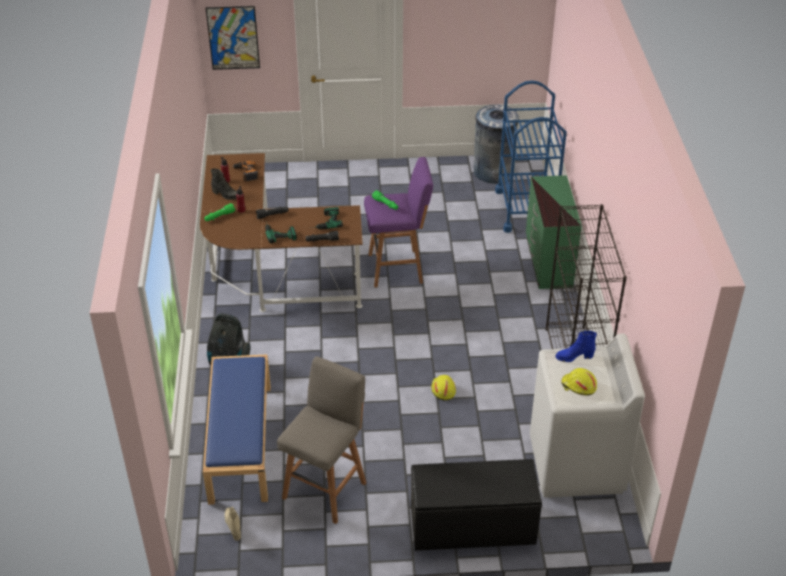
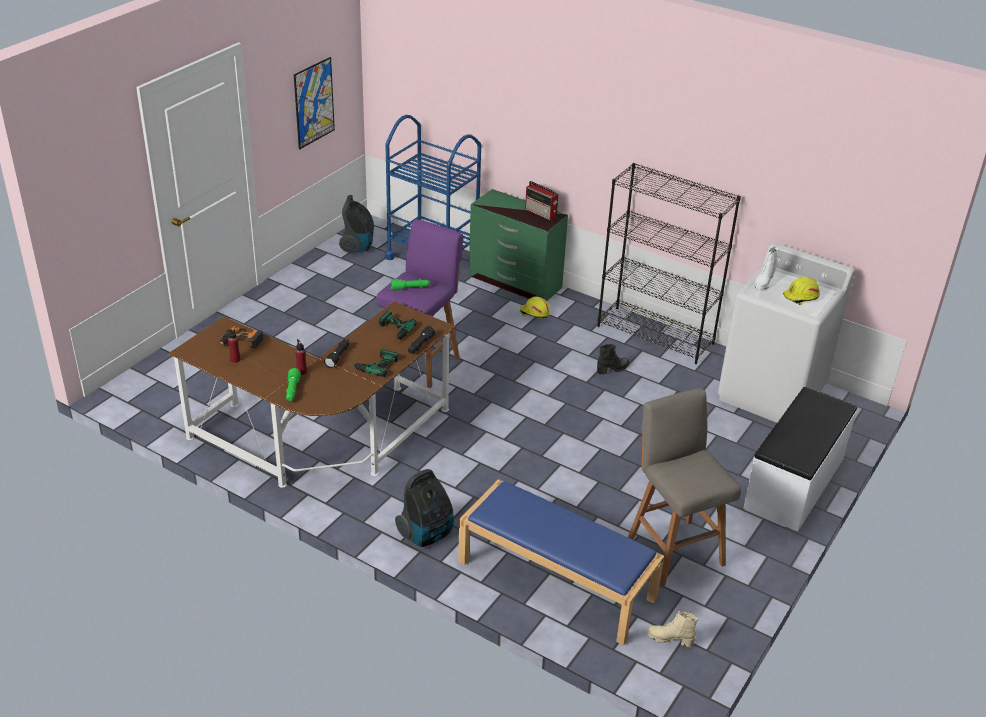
camera: 55 degrees left, 5 degrees down
picture [206,6,260,70] -> picture moved to [294,57,335,149]
black boot [211,169,237,200] -> black boot moved to [597,344,629,374]
black bench [411,459,542,551] -> white bench [743,387,857,532]
yellow hard hat [431,375,456,400] -> yellow hard hat moved to [520,297,550,318]
grey trash can [473,105,519,184] -> vacuum cleaner [339,195,374,254]
blue boot [555,331,597,362] -> white boot [754,247,779,290]
none -> radio [525,181,559,220]

